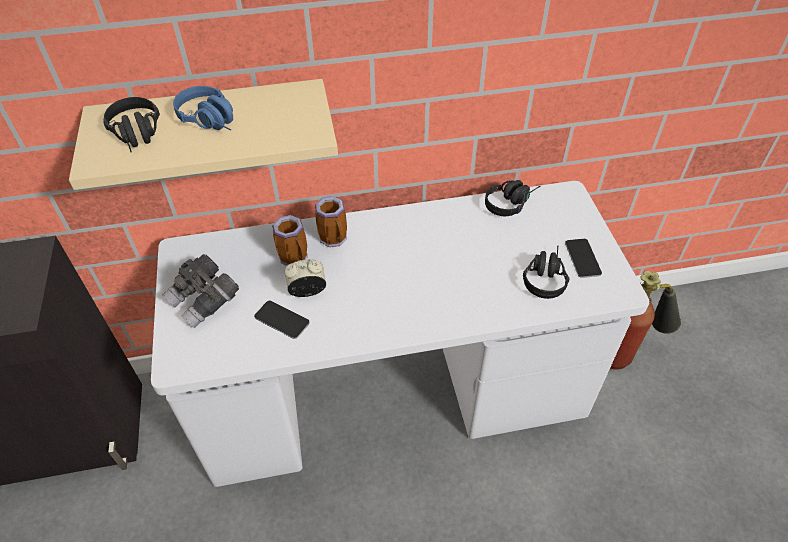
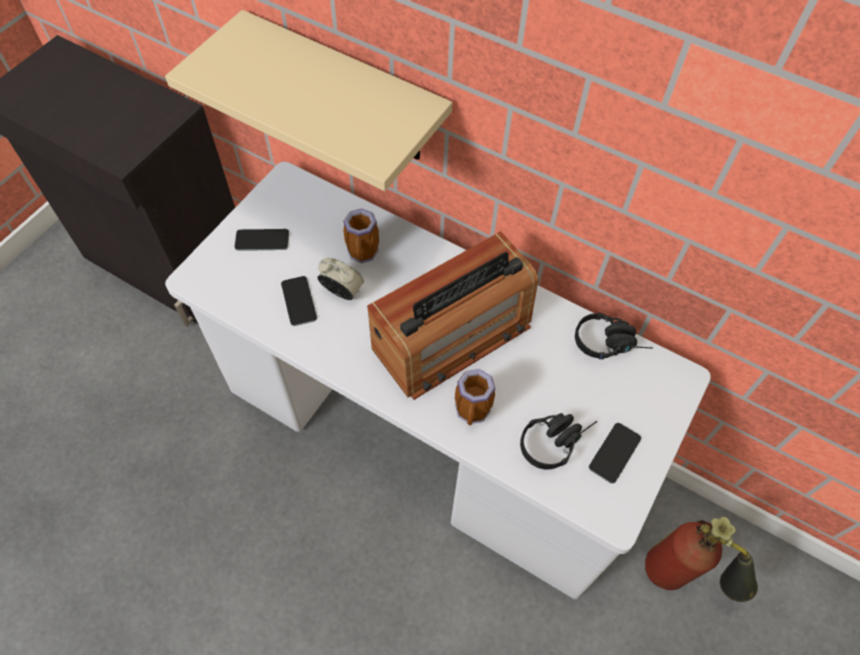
camera: 40 degrees right, 10 degrees up
black headphones [103,97,160,152] -> none
grey binoculars [162,254,239,328] -> phone [235,229,289,251]
blue headphones [173,86,233,130] -> none
mug [315,196,347,247] -> mug moved to [455,369,495,425]
none -> radio [367,231,538,400]

